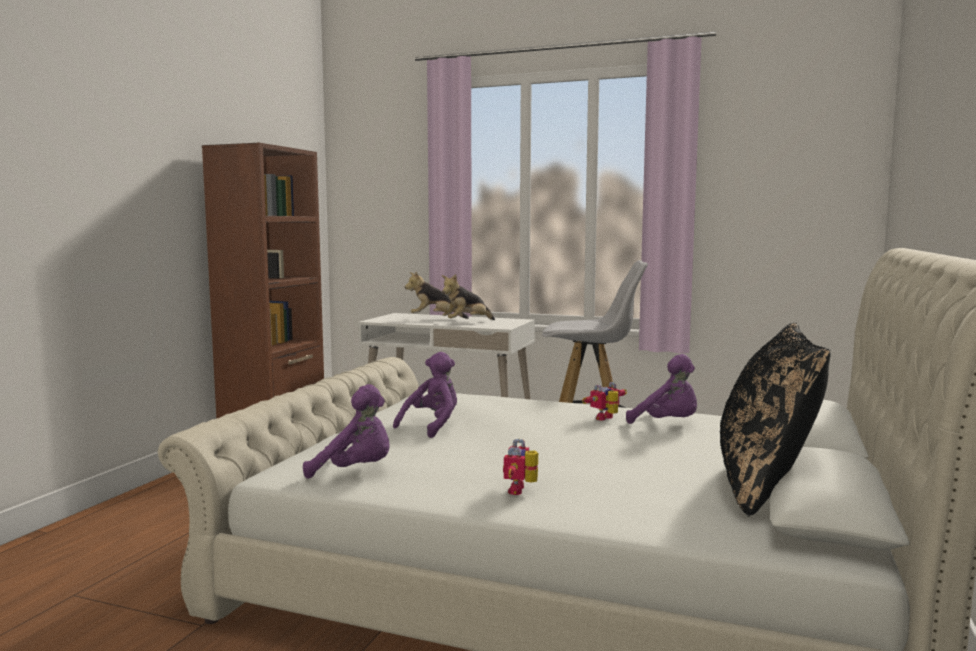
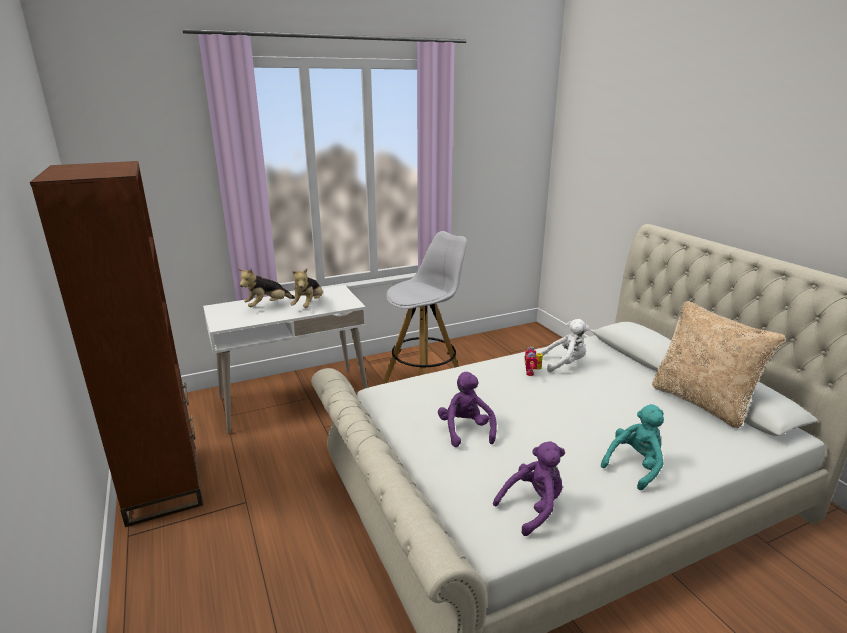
camera: 45 degrees left, 15 degrees up
toy robot [503,439,538,495] -> turquoise plush toy [601,404,664,490]
purple plush toy [626,354,697,424] -> white plush toy [539,319,589,373]
black pillow [720,322,831,516] -> beige pillow [652,301,786,429]

